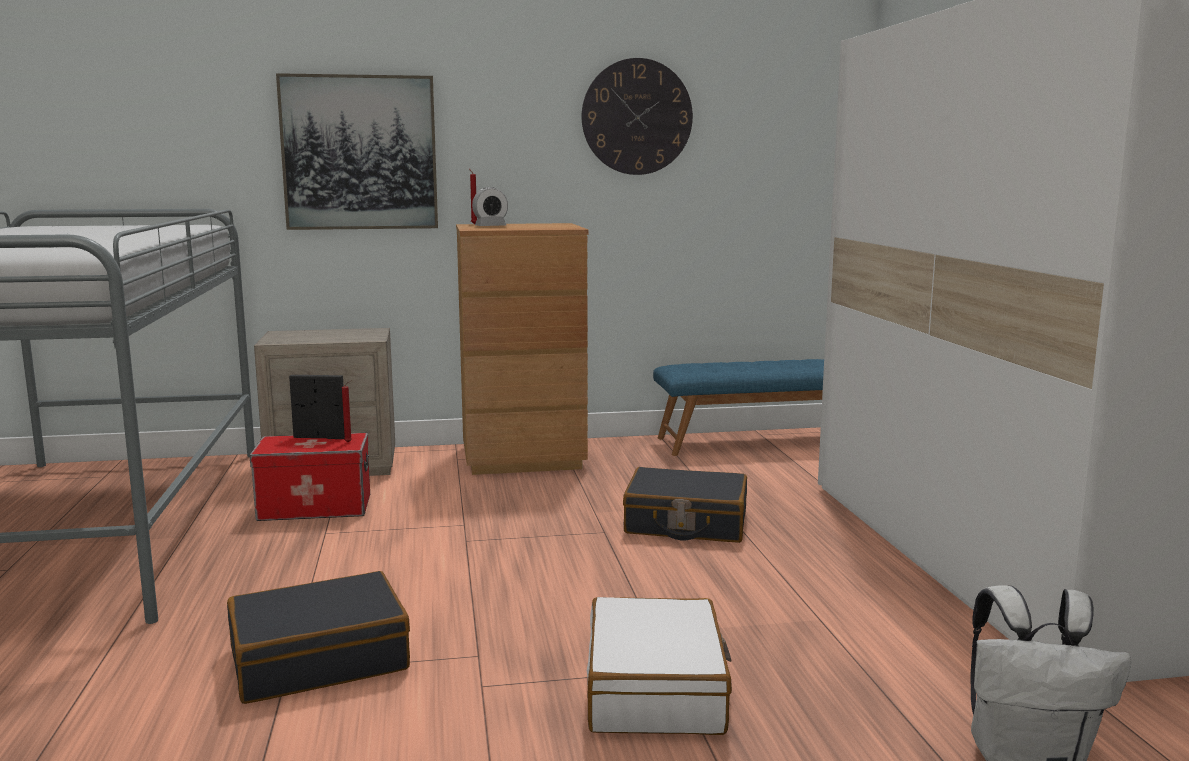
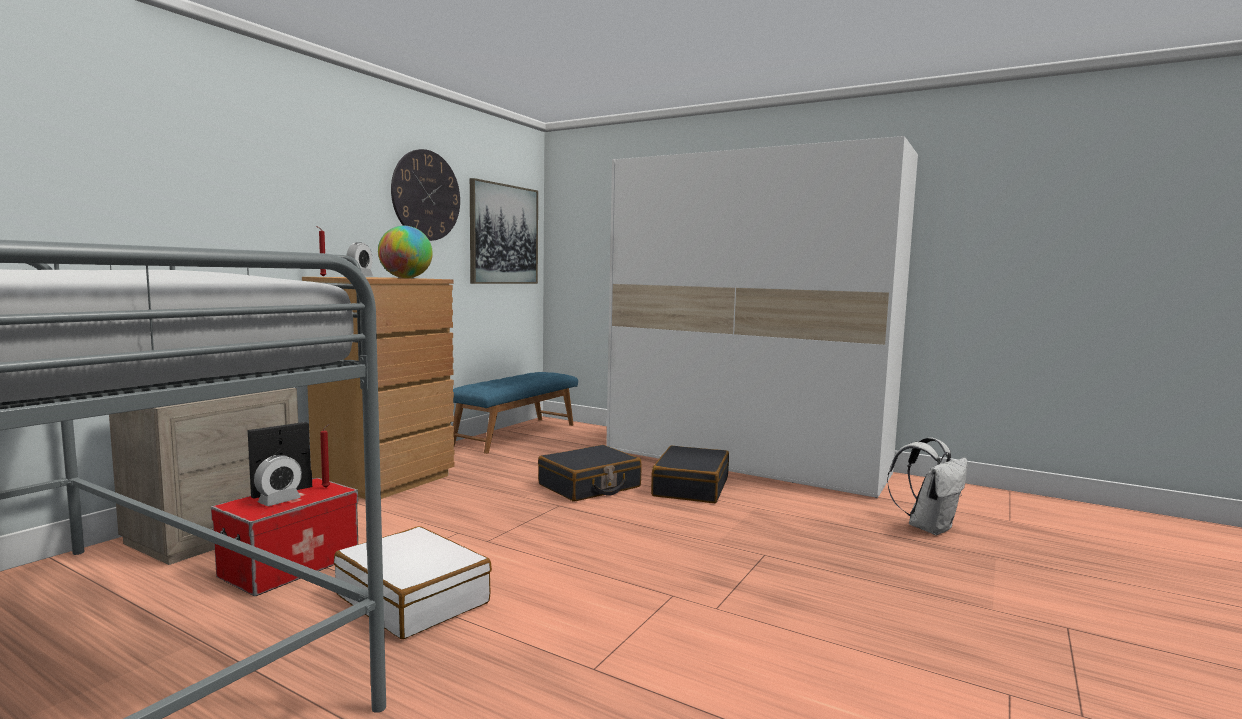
camera: 50 degrees left, 5 degrees down
black suitcase [227,571,410,704] -> black suitcase moved to [651,445,729,503]
picture [276,73,438,230] -> picture moved to [470,178,538,284]
white suitcase [587,597,732,735] -> white suitcase moved to [334,526,492,639]
none -> alarm clock [254,455,302,506]
none -> globe [378,226,433,278]

